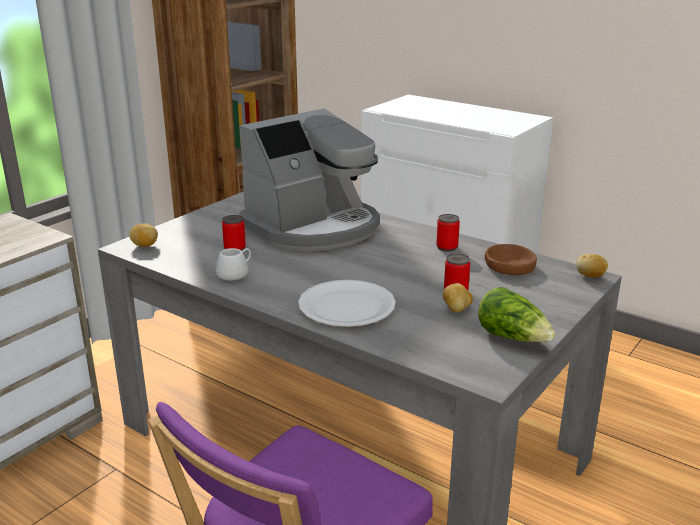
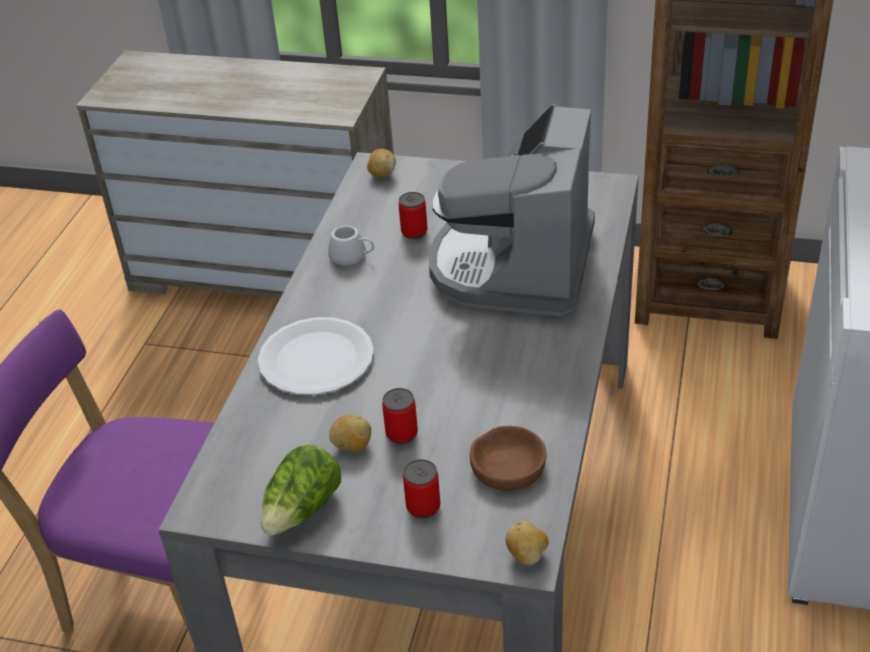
camera: 70 degrees right, 15 degrees up
coffee machine [238,108,380,252] -> coffee machine turned 75 degrees clockwise [429,104,595,316]
can [436,214,460,251] -> can moved to [403,459,440,518]

